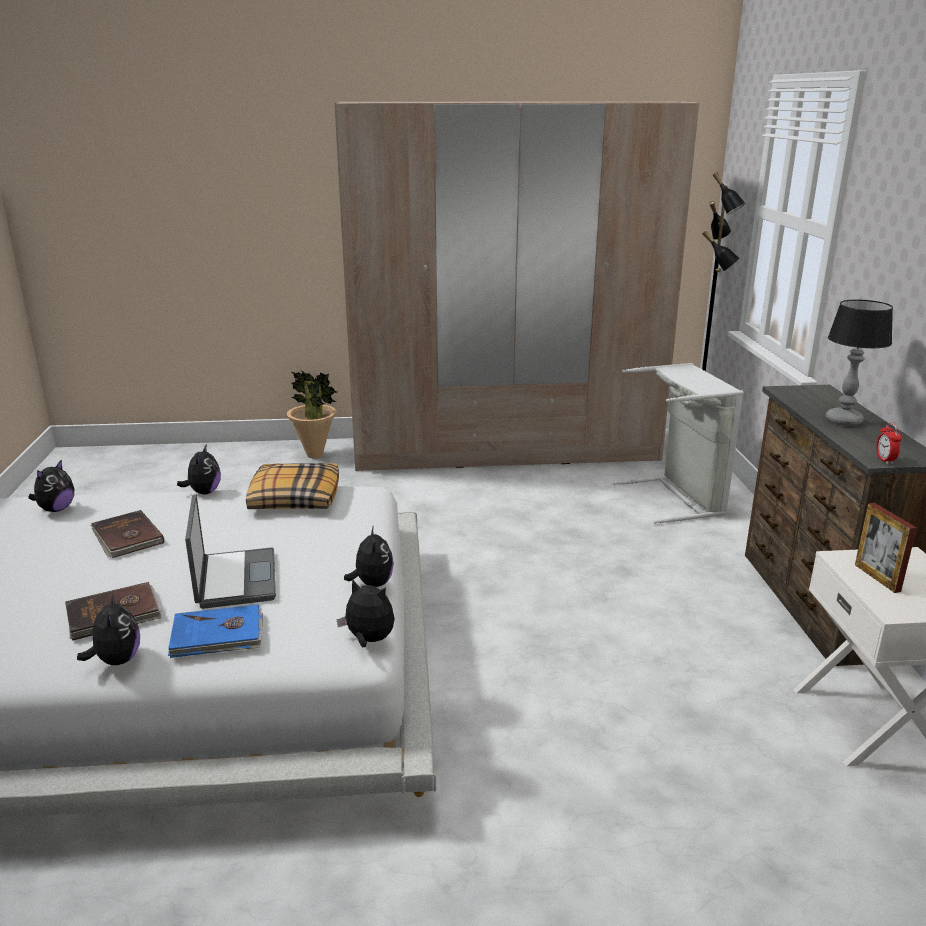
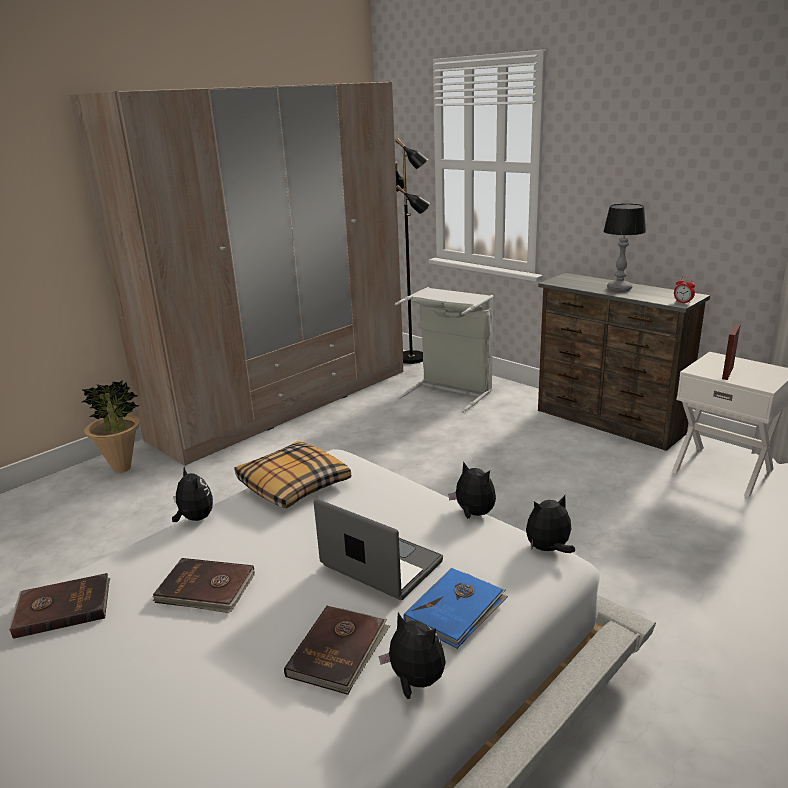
camera: 40 degrees left, 0 degrees up
plush toy [28,459,74,512] -> brown book [9,573,110,639]
picture frame [855,503,917,593] -> picture frame turned 90 degrees clockwise [722,324,740,380]

